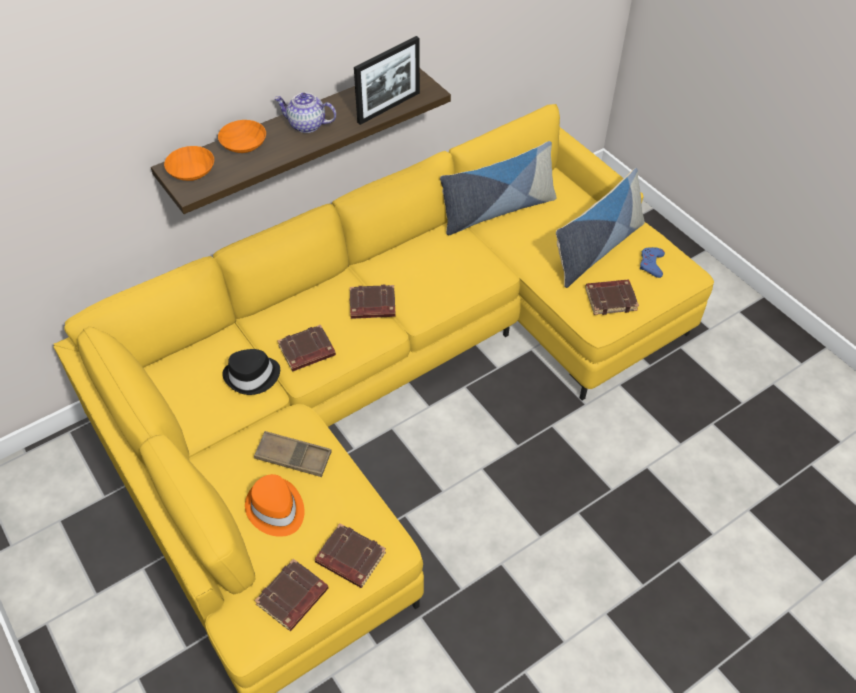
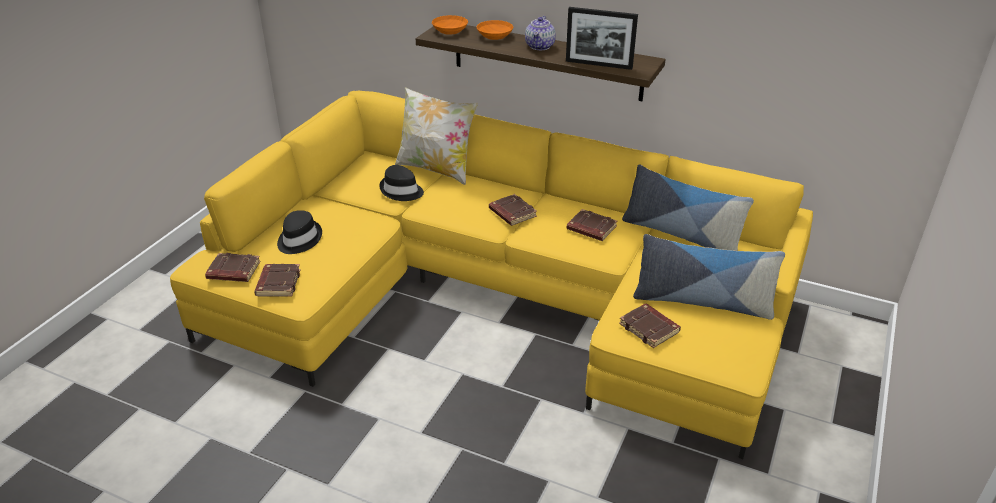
camera: 60 degrees right, 15 degrees down
orange hat [245,474,305,537] -> black hat [277,210,322,254]
brown tray [254,431,332,477] -> none
teapot [274,92,336,133] -> teapot turned 150 degrees counterclockwise [525,16,556,50]
brown book [277,325,336,372] -> brown book moved to [567,209,617,241]
blue game controller [640,247,665,278] -> none
none -> pillow [395,87,478,185]

